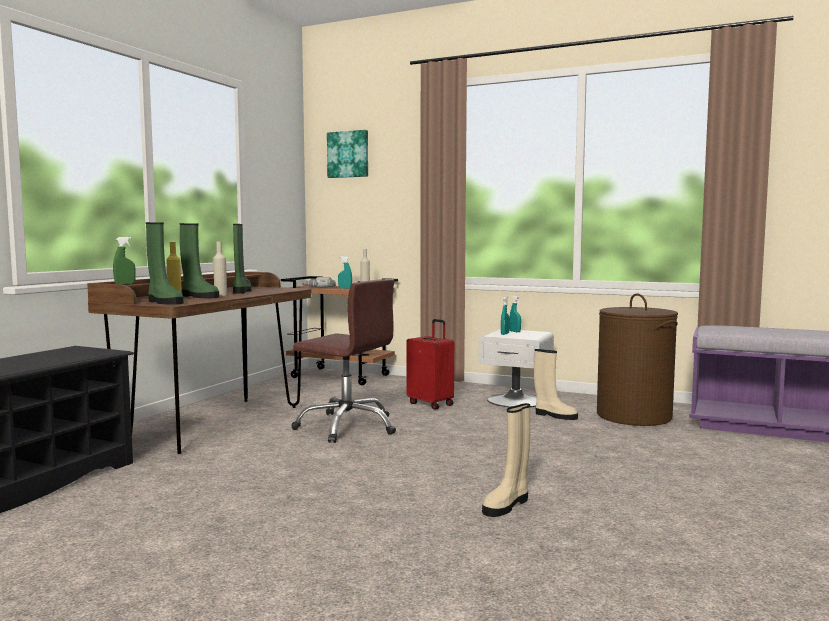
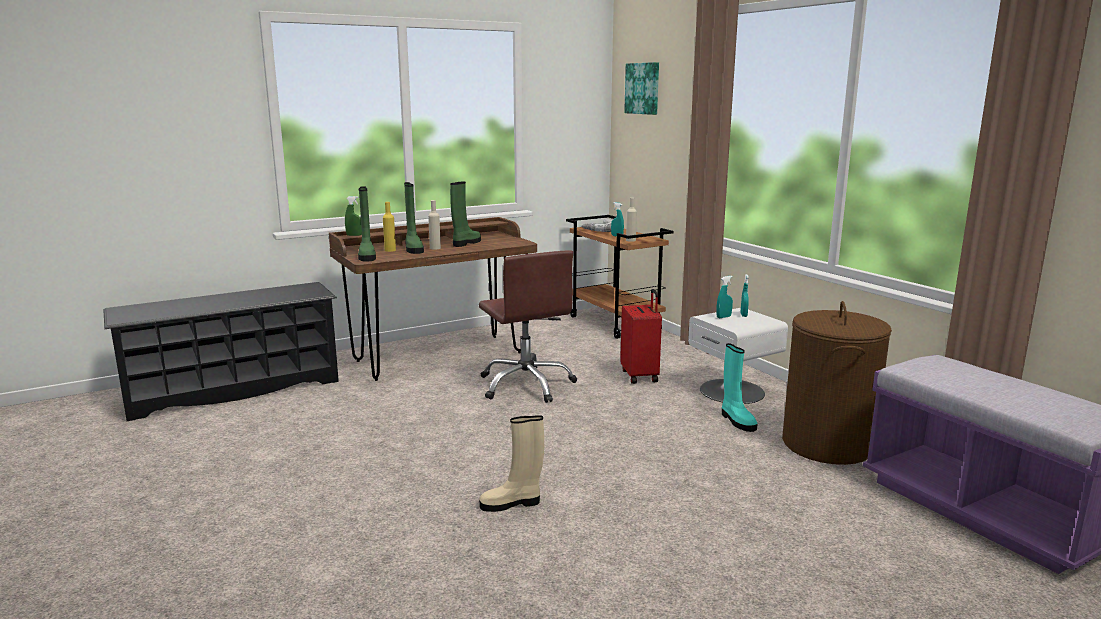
camera: 35 degrees right, 10 degrees up
beige boot [534,349,578,420] -> turquoise boot [722,343,758,432]

